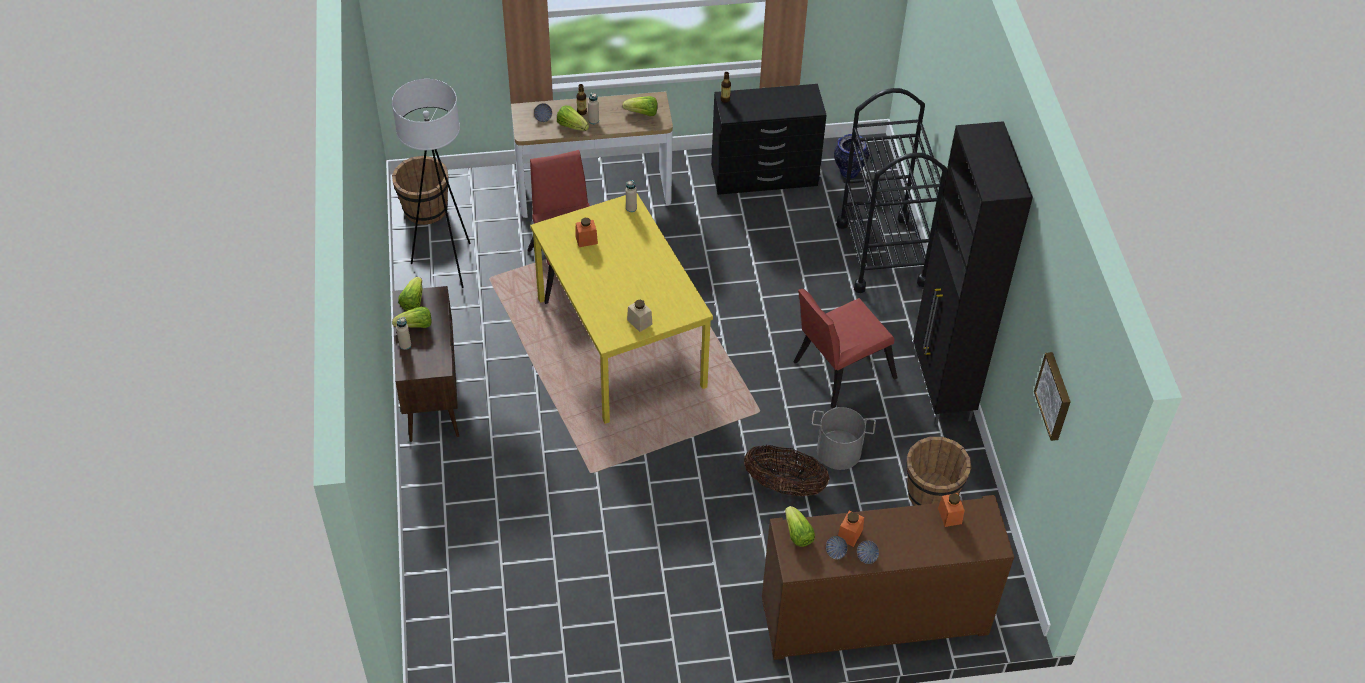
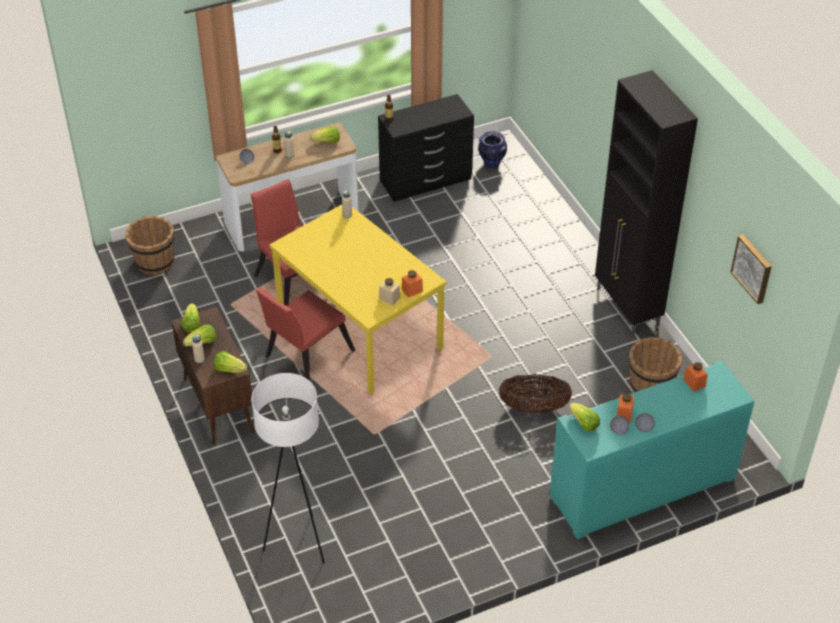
camera: 15 degrees left, 5 degrees down
white floor lamp [392,79,471,288] -> white floor lamp moved to [251,373,325,564]
lettuce [557,106,589,131] -> lettuce moved to [214,351,247,373]
orange jar [575,218,598,247] -> orange jar moved to [401,270,423,298]
brown cabinet [762,495,1014,660] -> turquoise cabinet [550,360,755,539]
red chair [793,289,897,409] -> red chair moved to [256,288,355,381]
grey bucket [812,407,876,470] -> none
black cart [837,88,947,293] -> none

